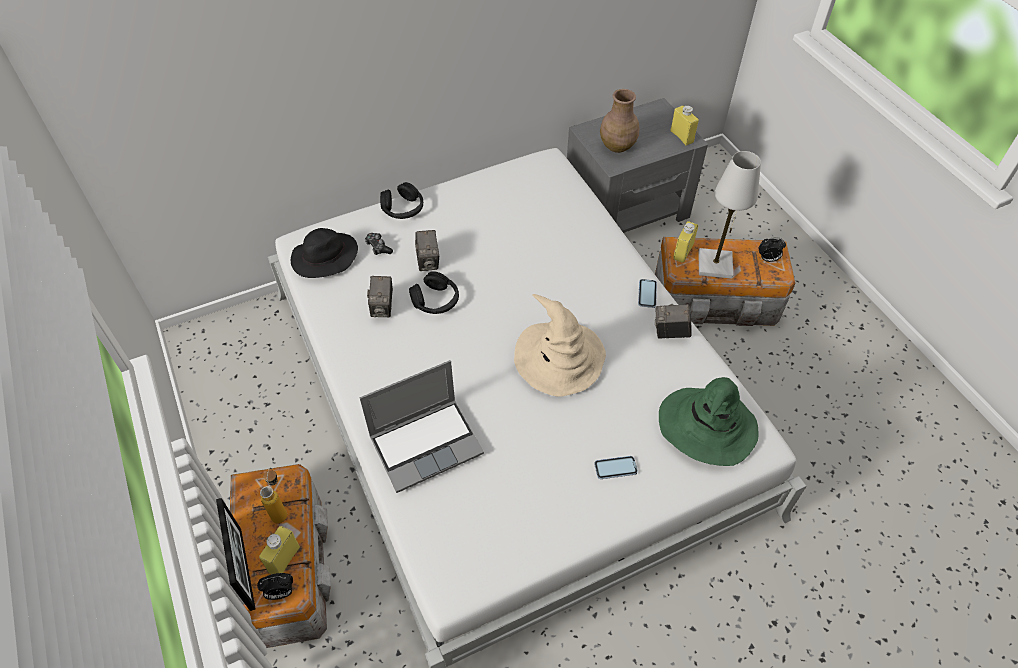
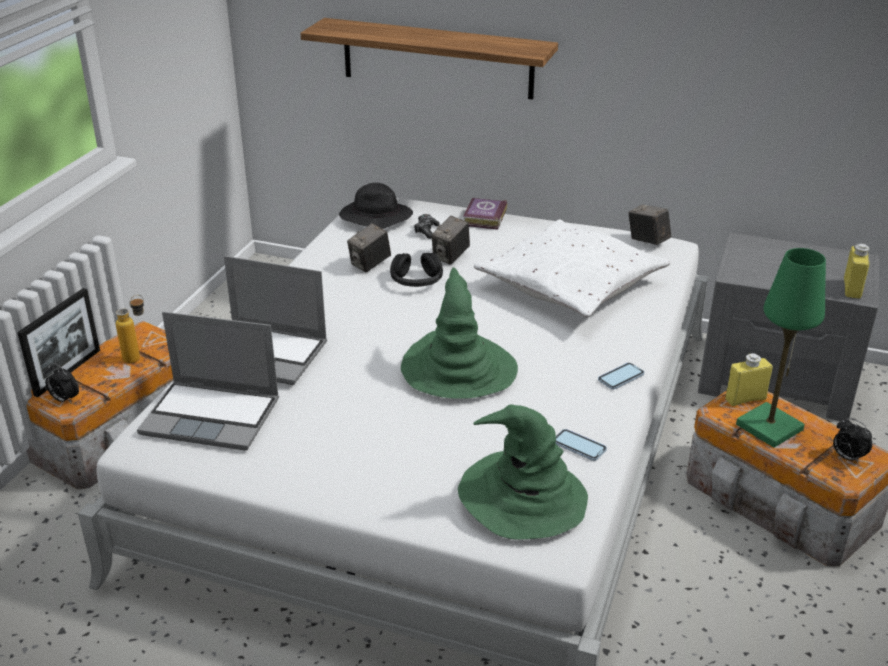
camera: 45 degrees right, 20 degrees down
yellow bottle [259,526,300,574] -> none
black headphones [380,182,423,219] -> book [463,198,507,230]
beige hat [514,294,606,397] -> green hat [401,268,518,399]
phone [594,456,638,479] -> phone moved to [555,429,607,461]
brown vase [600,89,639,153] -> none
camera [655,304,692,339] -> camera moved to [628,204,671,245]
white table lamp [699,151,761,279] -> green table lamp [736,248,826,448]
none -> laptop [137,312,279,450]
none -> shelf [300,18,558,100]
none -> white pillow [474,220,670,318]

